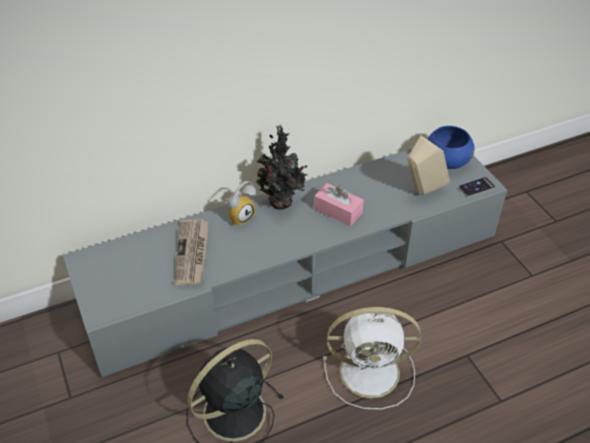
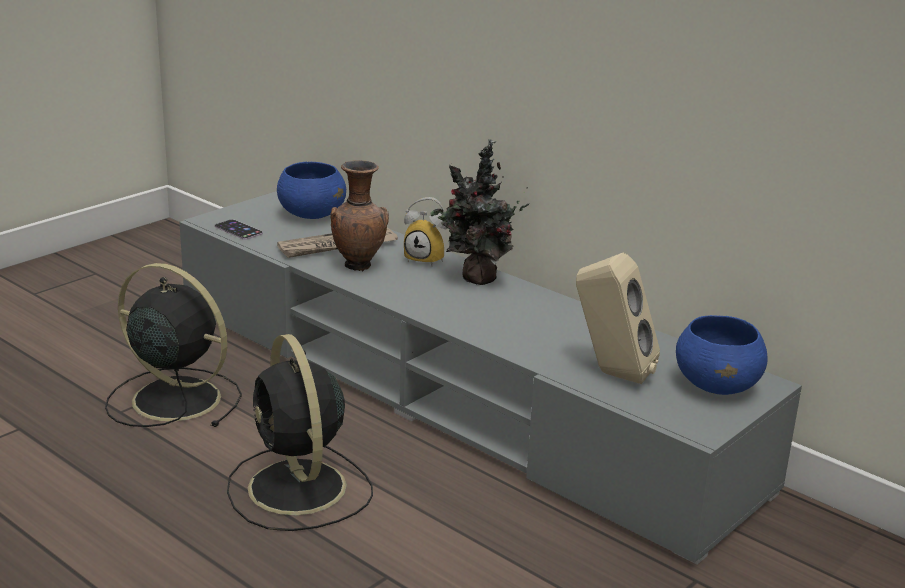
camera: 65 degrees right, 20 degrees down
pink tissue box [314,183,364,226] -> none
white fan [323,307,421,410] -> black fan [227,334,373,531]
phone [459,177,495,197] -> phone moved to [214,219,263,240]
none -> blue bowl [277,162,346,219]
none -> brown vase [330,160,389,271]

